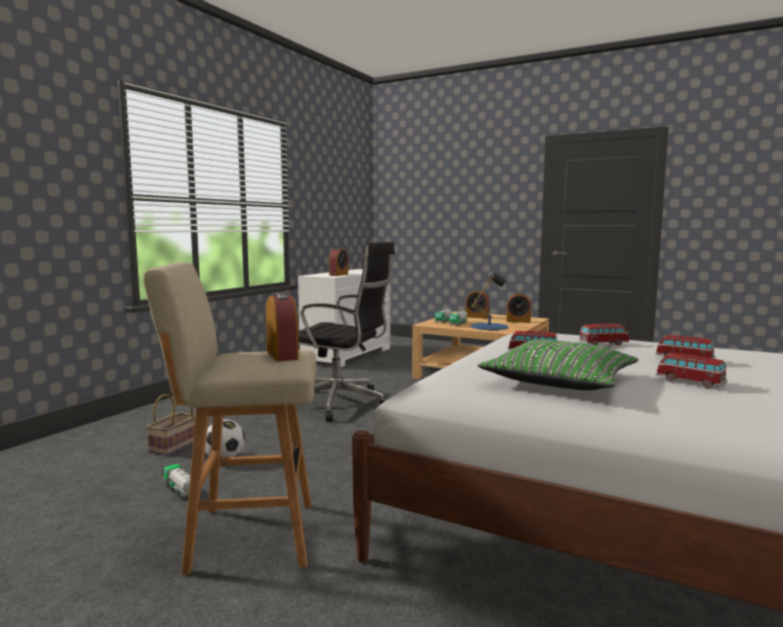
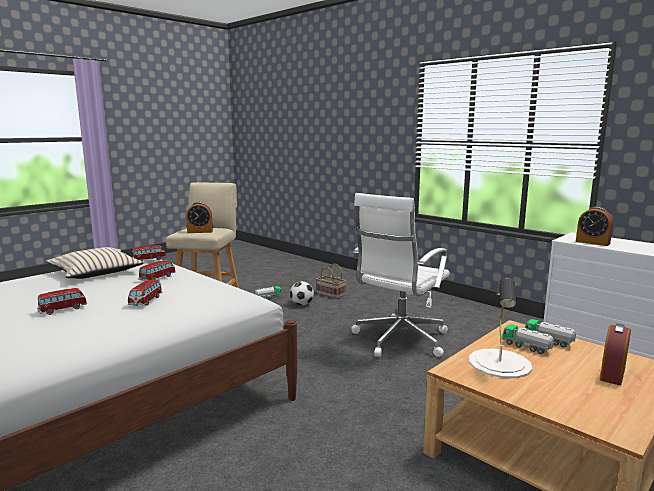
camera: 105 degrees right, 5 degrees up
black office chair [298,241,395,422] -> white office chair [351,193,450,357]
blue table lamp [471,271,508,330] -> white table lamp [469,278,533,378]
green pillow [477,339,639,390] -> beige pillow [46,247,144,279]
alarm clock [506,292,531,323] -> none
toy car [656,353,728,388] -> toy car moved to [133,245,166,261]

